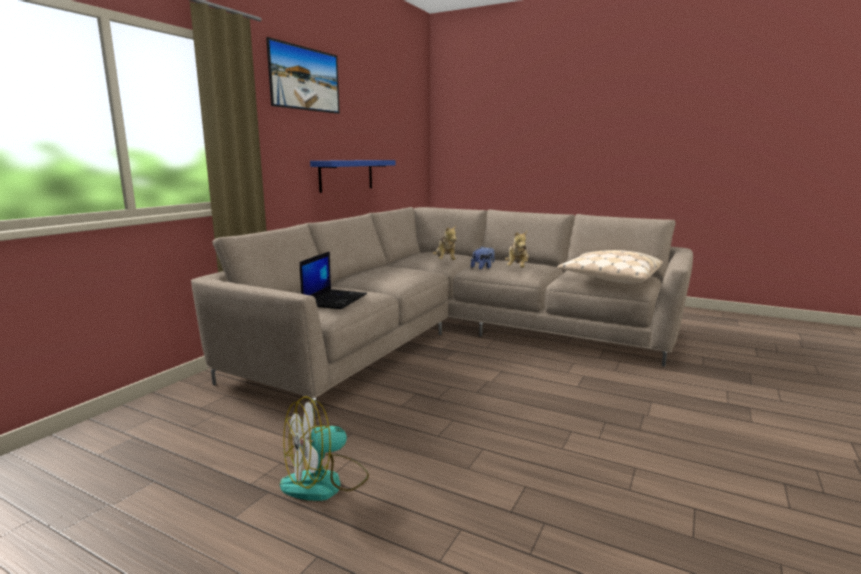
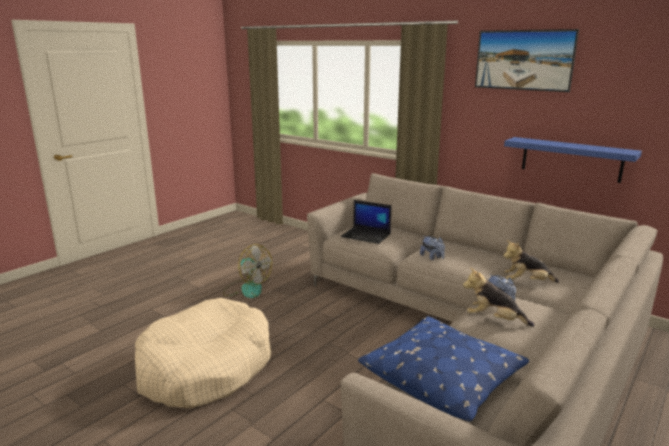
camera: 100 degrees right, 5 degrees up
fan [280,396,369,501] -> fan turned 150 degrees clockwise [223,244,272,298]
beige pillow [557,250,663,284] -> blue pillow [358,316,529,421]
none -> beige dog bed [135,298,272,408]
none -> plush toy [420,236,445,260]

